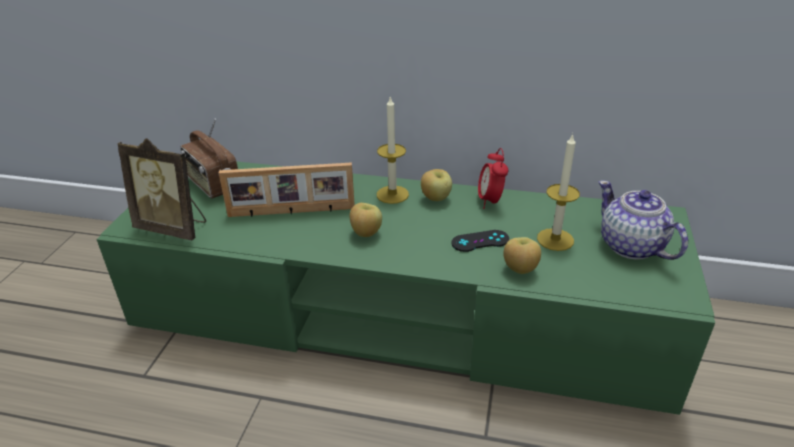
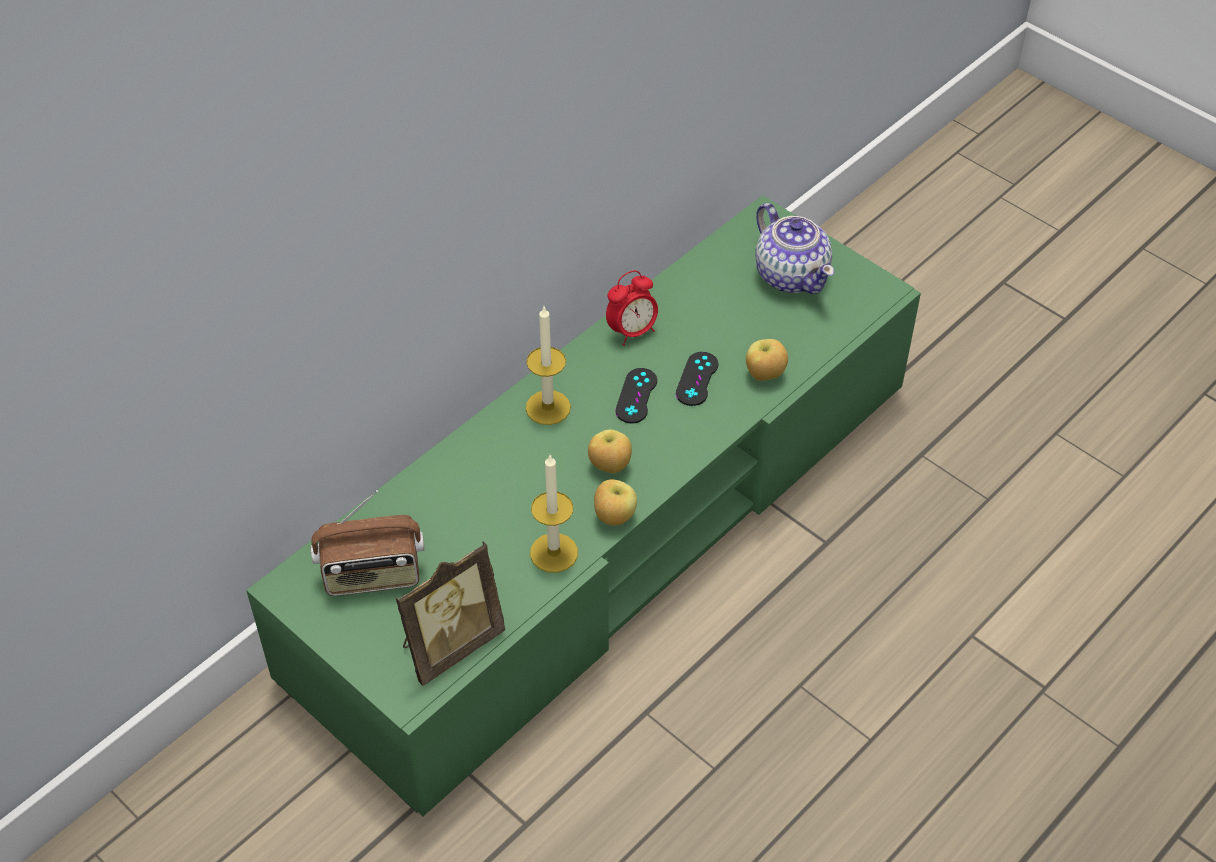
camera: 60 degrees left, 15 degrees up
picture frame [219,162,355,217] -> none
apple [421,169,452,201] -> apple moved to [594,479,637,525]
alarm clock [478,148,508,209] -> alarm clock turned 60 degrees counterclockwise [606,270,658,346]
candle [537,133,580,251] -> candle moved to [530,455,578,573]
teapot [598,180,688,260] -> teapot turned 120 degrees counterclockwise [756,203,834,294]
none -> black game controller [615,368,657,424]

